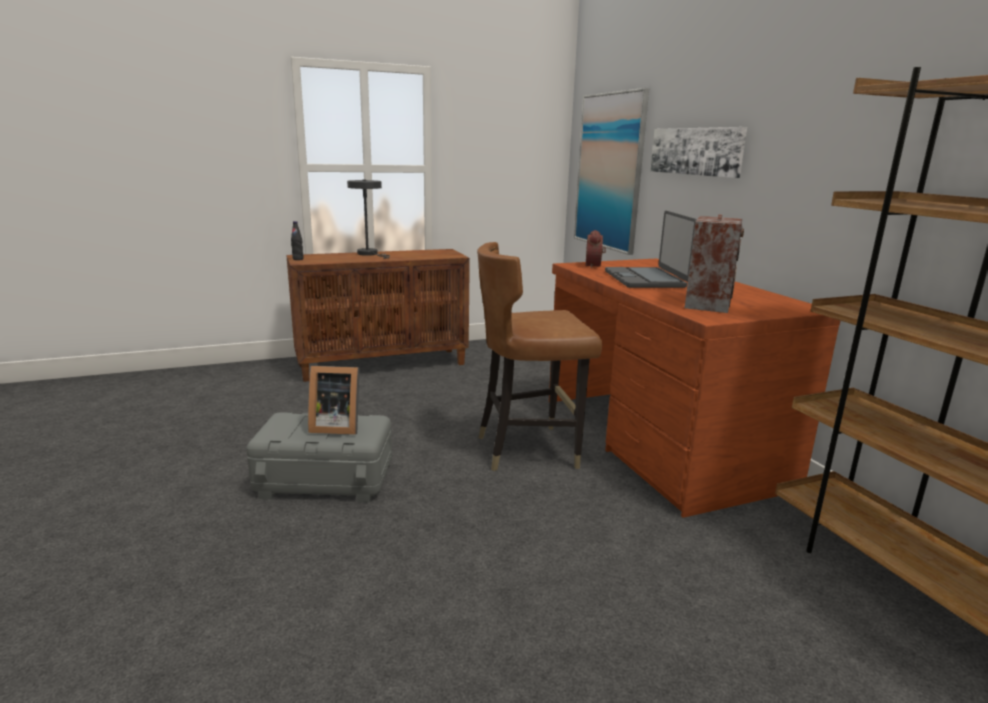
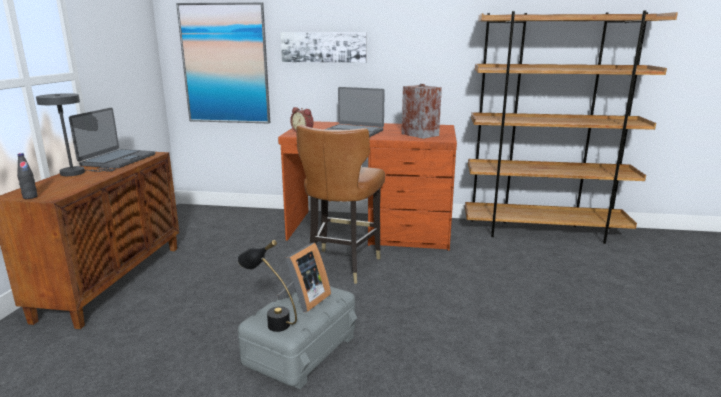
camera: 60 degrees left, 0 degrees up
none -> laptop [69,108,155,168]
none -> black table lamp [238,240,297,332]

